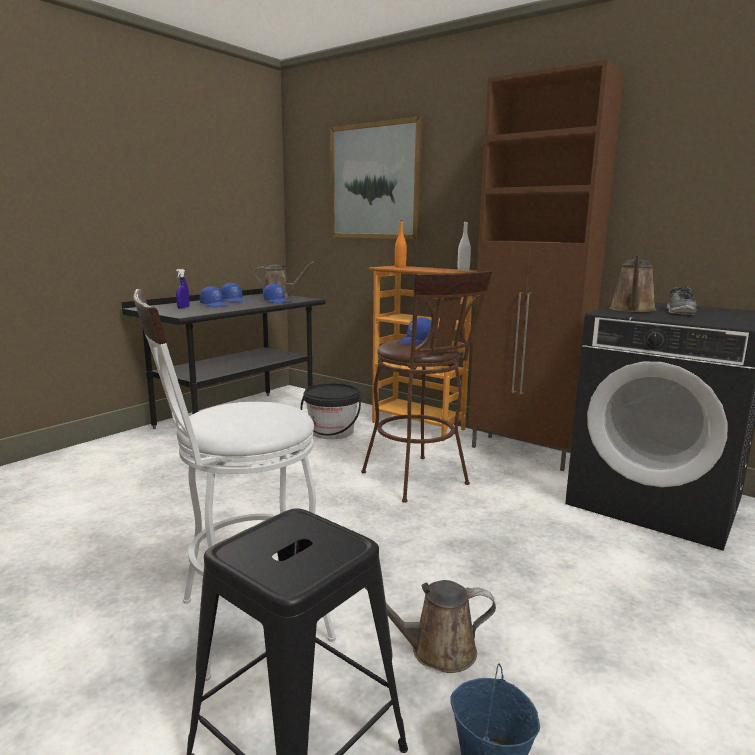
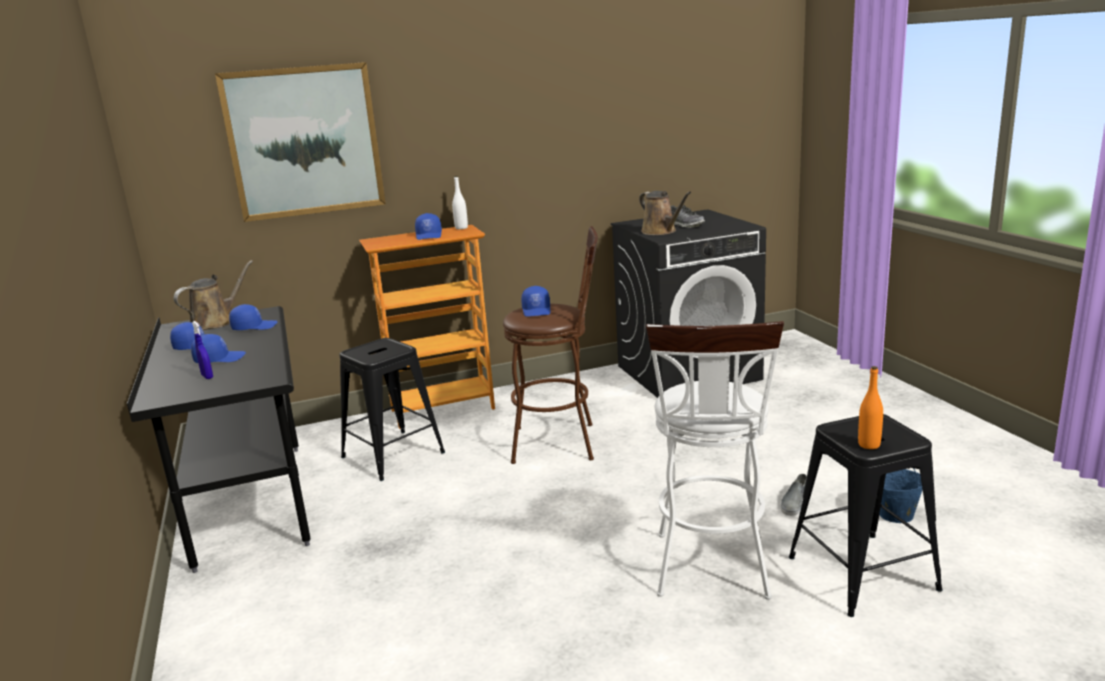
camera: 55 degrees left, 5 degrees up
black bucket [301,383,361,439] -> black stool [339,338,445,481]
brown watering can [364,580,496,673] -> grey shoe [781,474,807,516]
orange bottle [395,220,407,268] -> orange bottle moved to [858,366,883,449]
brown cabinet [468,59,624,471] -> none
none -> blue cap [415,213,442,240]

